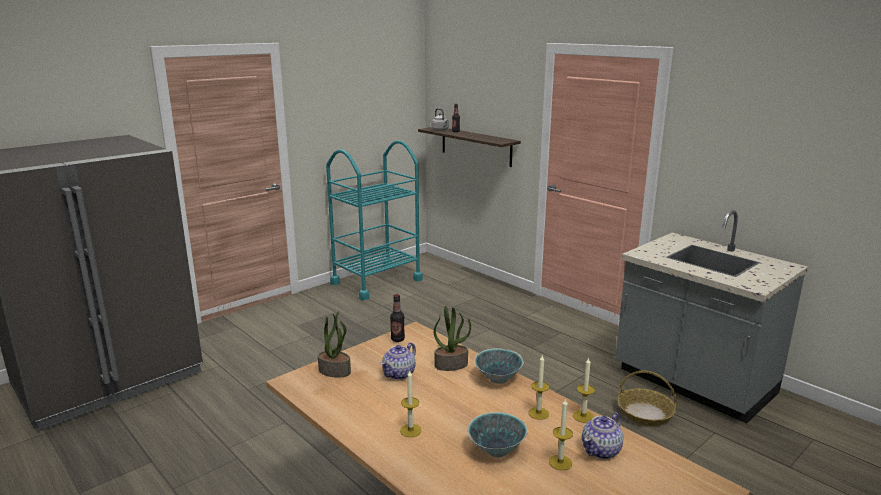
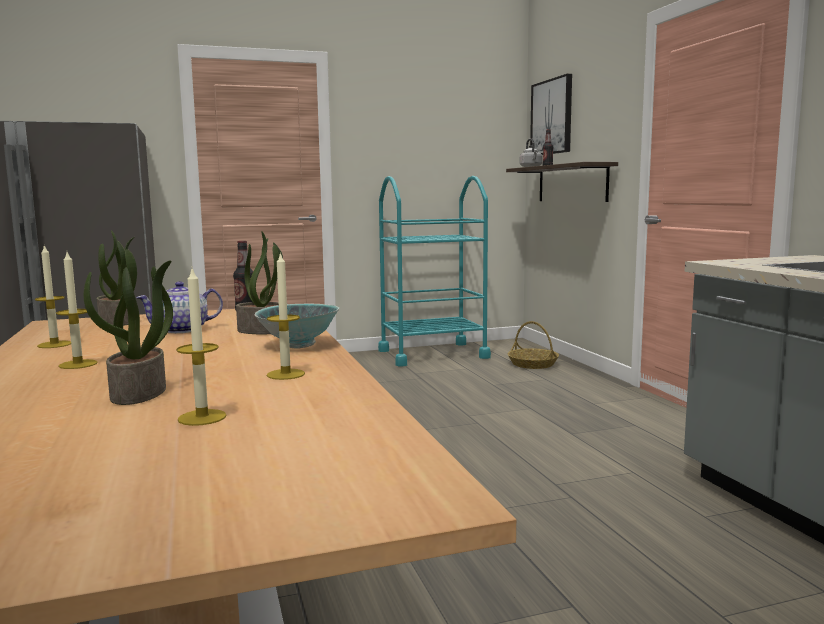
camera: 25 degrees right, 10 degrees down
bowl [468,412,528,458] -> potted plant [83,249,173,405]
candle [573,358,595,423] -> candle moved to [35,245,71,348]
teapot [582,412,624,459] -> none
basket [617,371,677,426] -> basket moved to [507,321,559,369]
none -> picture [530,74,572,155]

